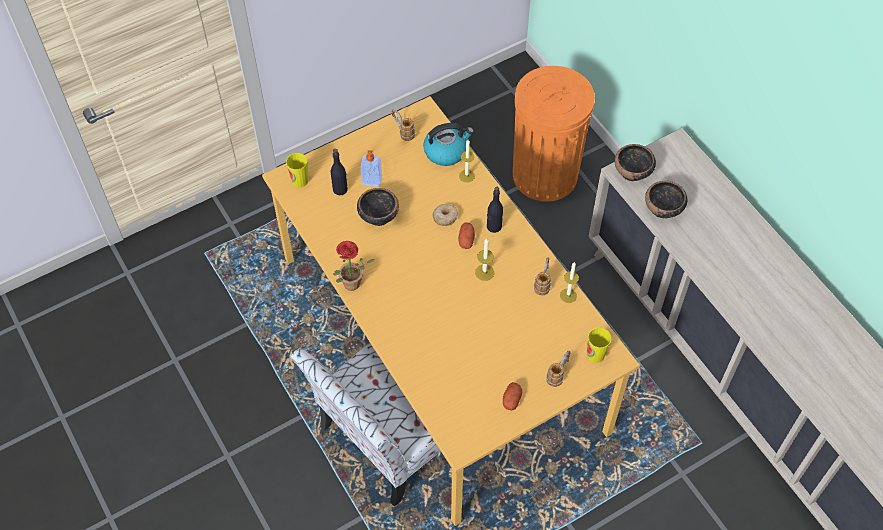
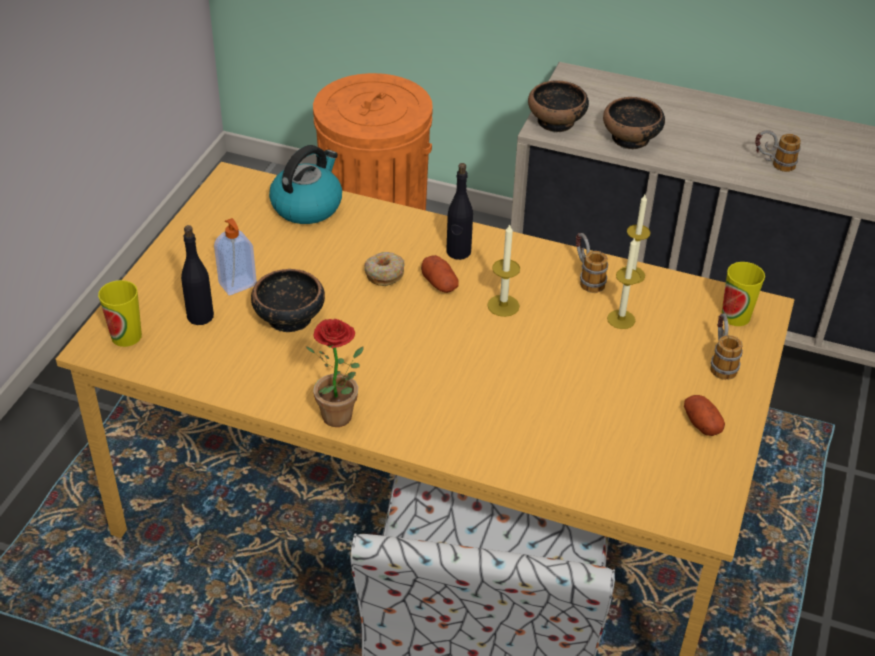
camera: 40 degrees left, 15 degrees down
mug [391,109,415,141] -> mug moved to [755,130,801,172]
candle [459,140,475,183] -> candle moved to [607,237,641,329]

